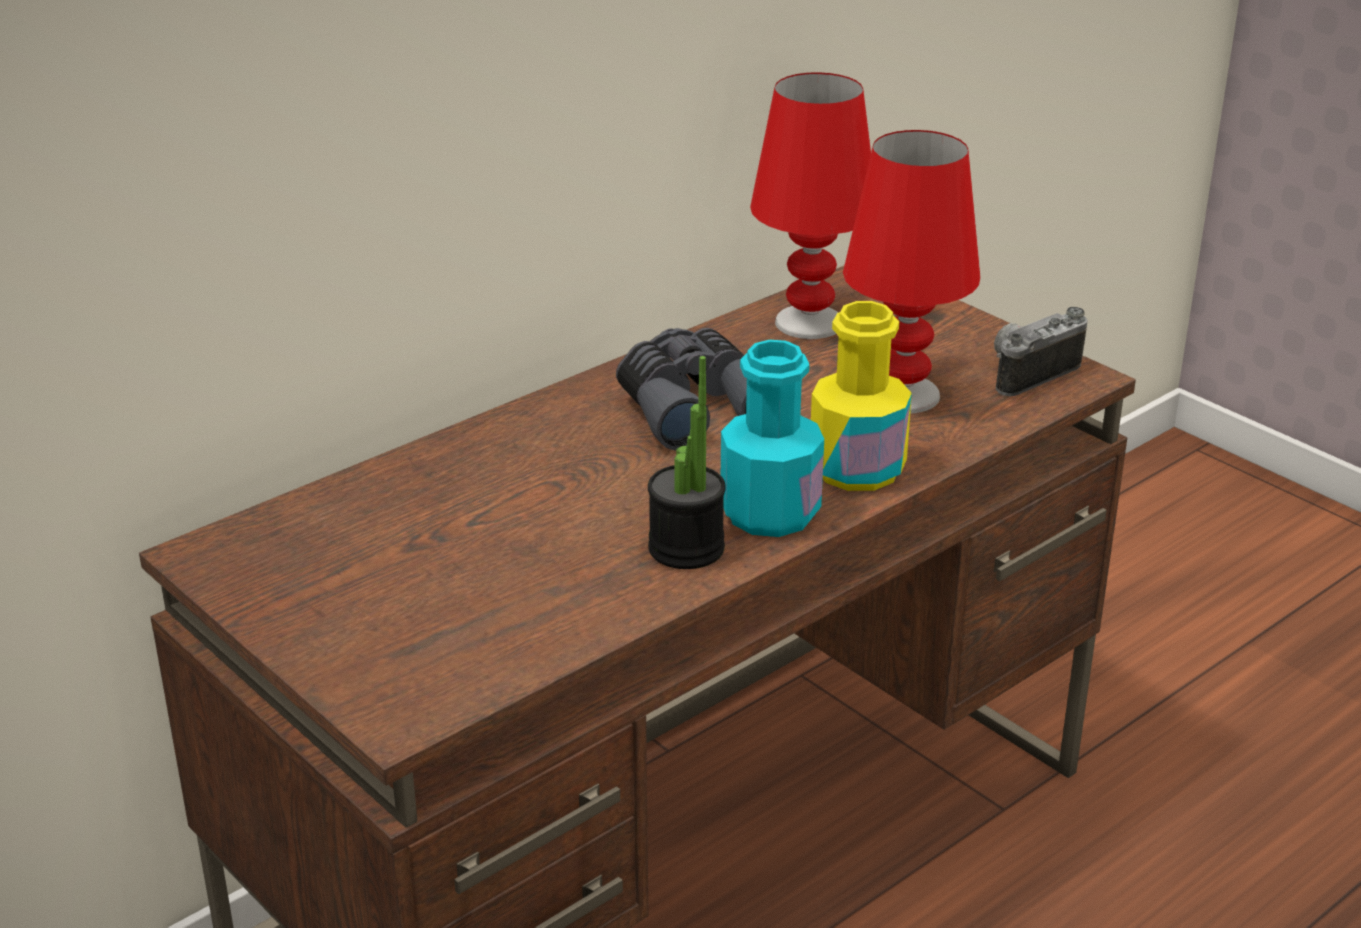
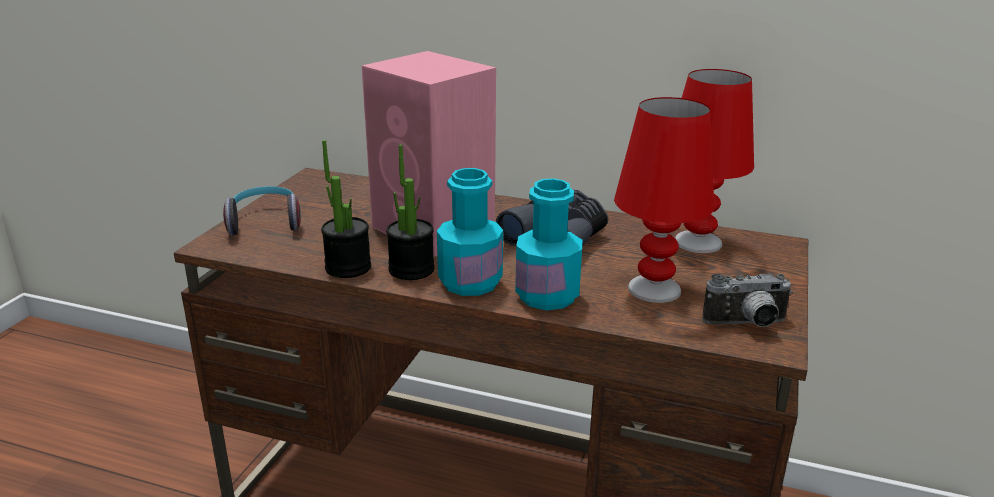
camera: 60 degrees right, 5 degrees down
yellow bottle [811,301,912,491] -> turquoise bottle [515,178,582,310]
camera [994,307,1087,397] -> camera turned 150 degrees clockwise [702,274,793,327]
none -> headphones [223,186,301,236]
none -> potted plant [321,140,371,278]
none -> pink speaker [362,51,496,257]

